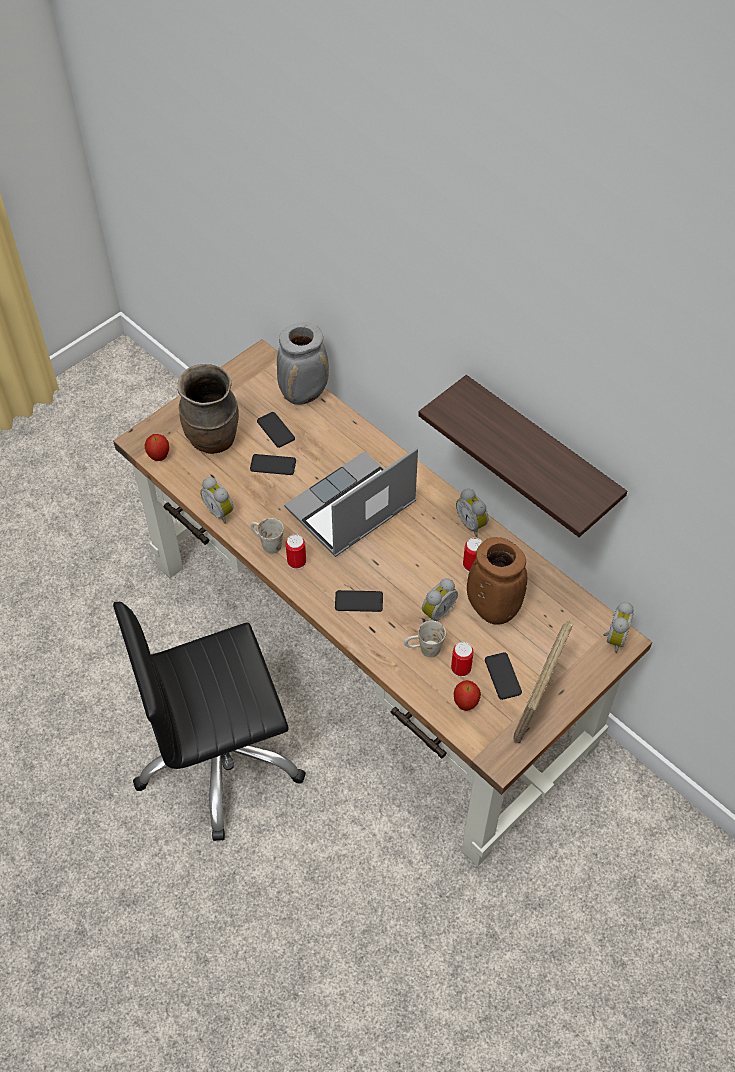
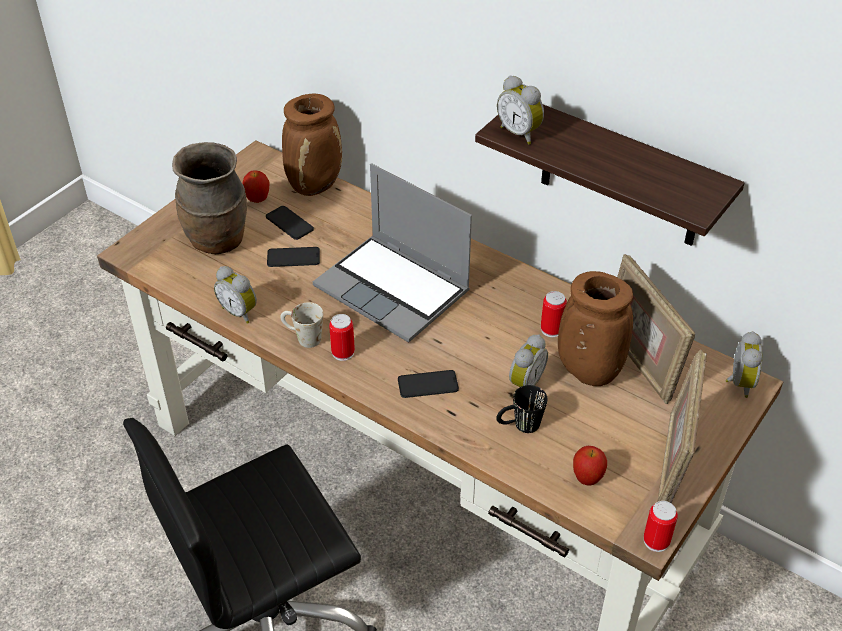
camera: 10 degrees left, 10 degrees down
apple [145,434,169,461] -> apple moved to [242,170,269,203]
grey vase [277,322,329,405] -> brown vase [282,93,342,196]
laptop [284,447,418,557] -> laptop turned 90 degrees counterclockwise [313,163,472,343]
white mug [404,621,446,657] -> black mug [496,385,548,433]
can [451,642,474,677] -> can moved to [643,501,678,552]
alarm clock [456,489,488,537] -> alarm clock moved to [497,75,544,145]
phone [485,652,522,700] -> none
none -> picture frame [617,254,696,404]

